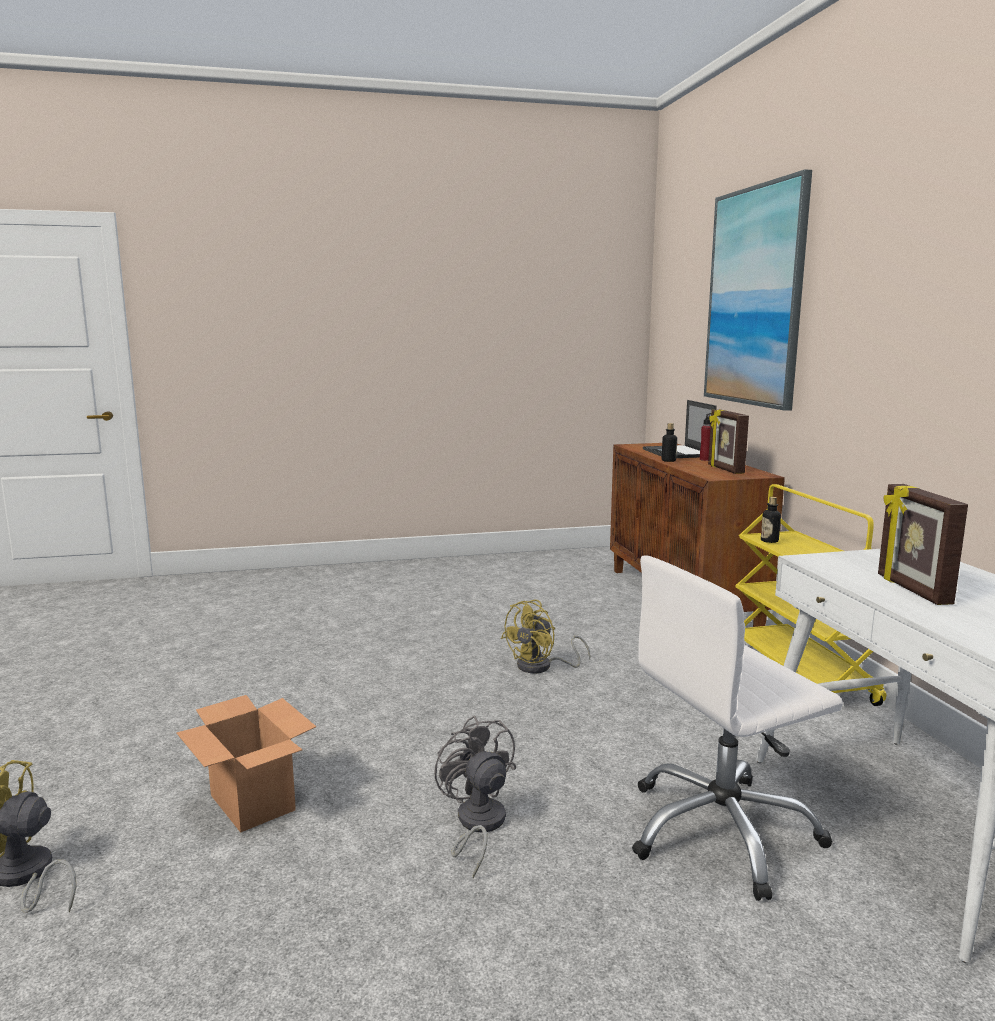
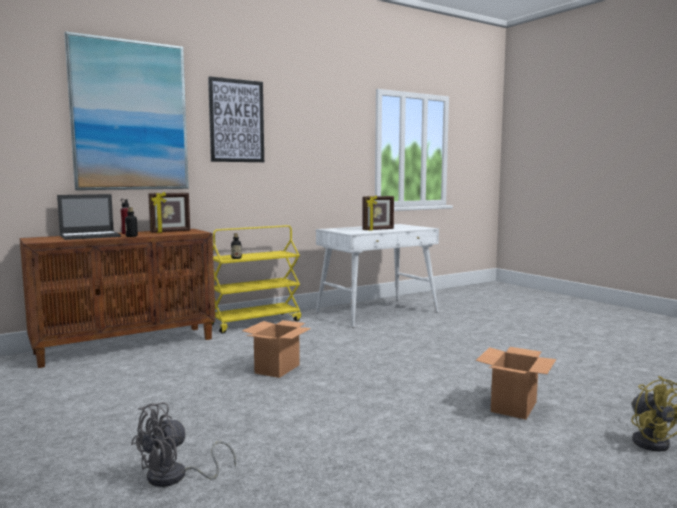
camera: 110 degrees left, 5 degrees down
grey fan [434,715,516,878] -> grey fan moved to [131,402,236,487]
yellow fan [501,600,591,673] -> cardboard box [242,320,311,378]
white office chair [632,555,843,901] -> none
none -> picture [208,76,264,162]

